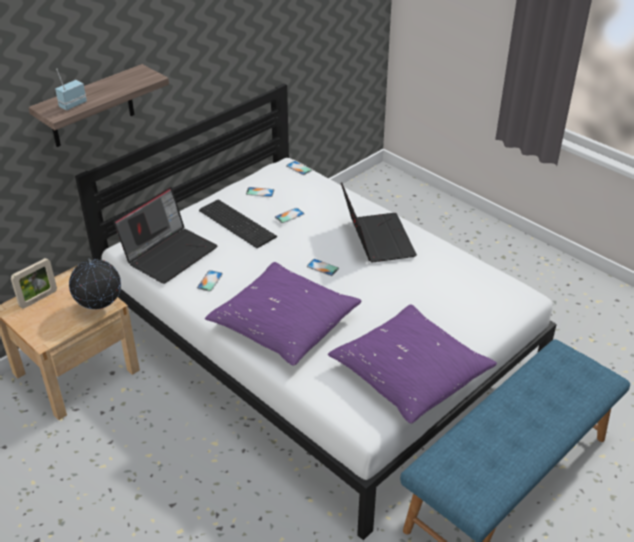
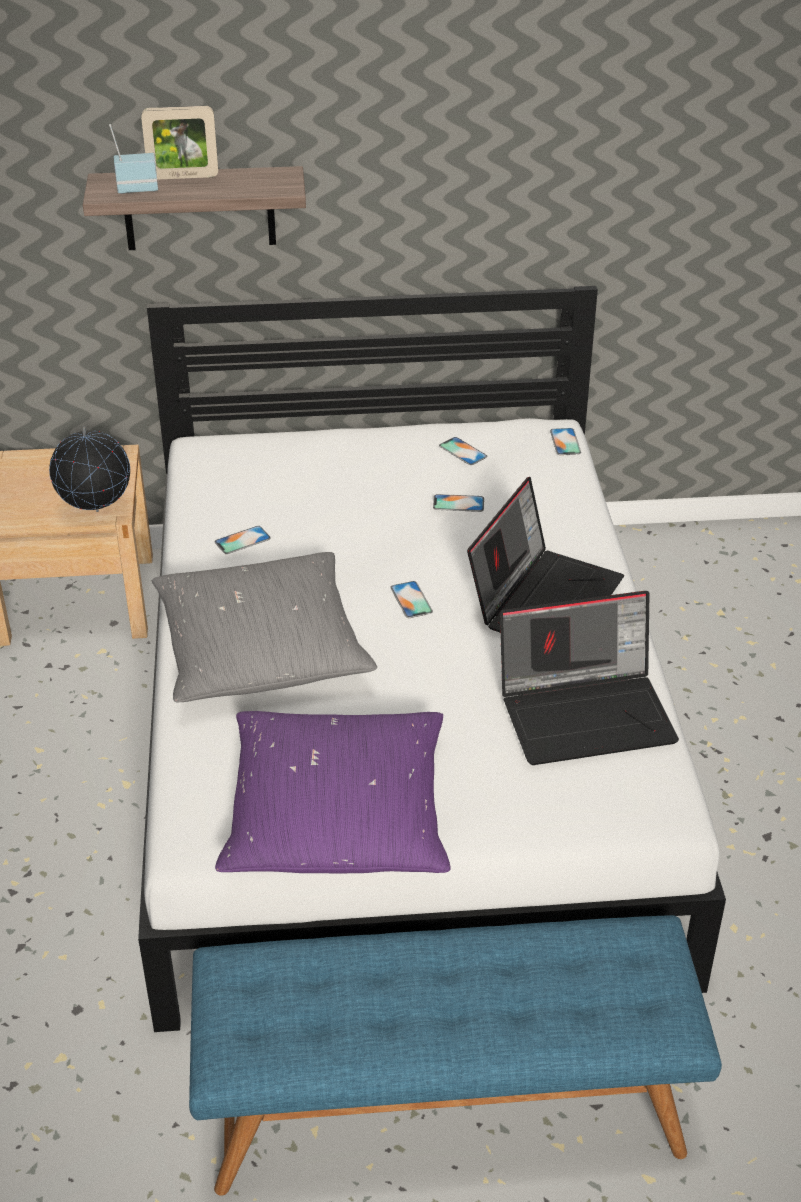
camera: 40 degrees right, 0 degrees up
picture frame [11,258,57,309] -> picture frame moved to [141,106,218,180]
laptop [114,187,217,284] -> laptop moved to [500,591,679,765]
keyboard [199,200,277,248] -> none
purple pillow [205,262,361,365] -> grey pillow [152,552,377,702]

